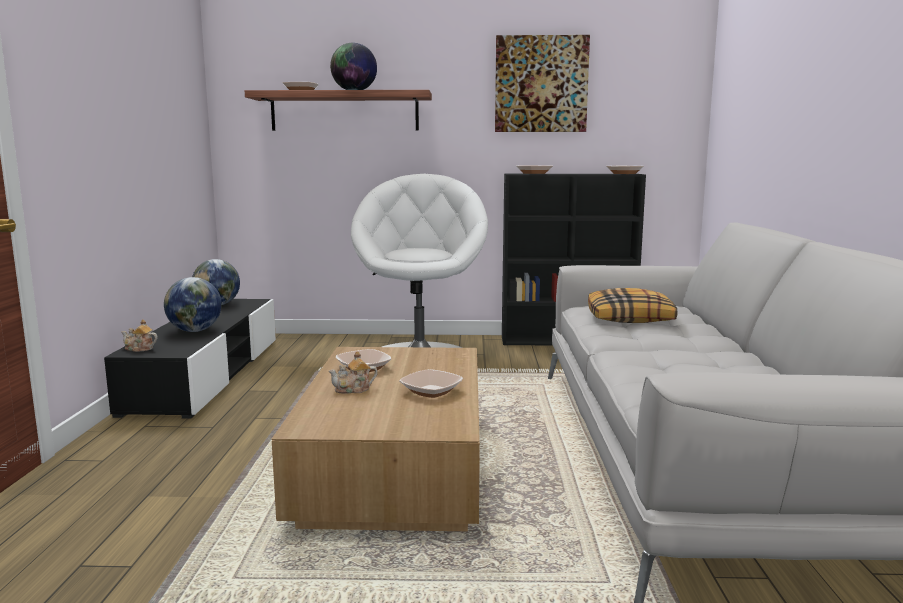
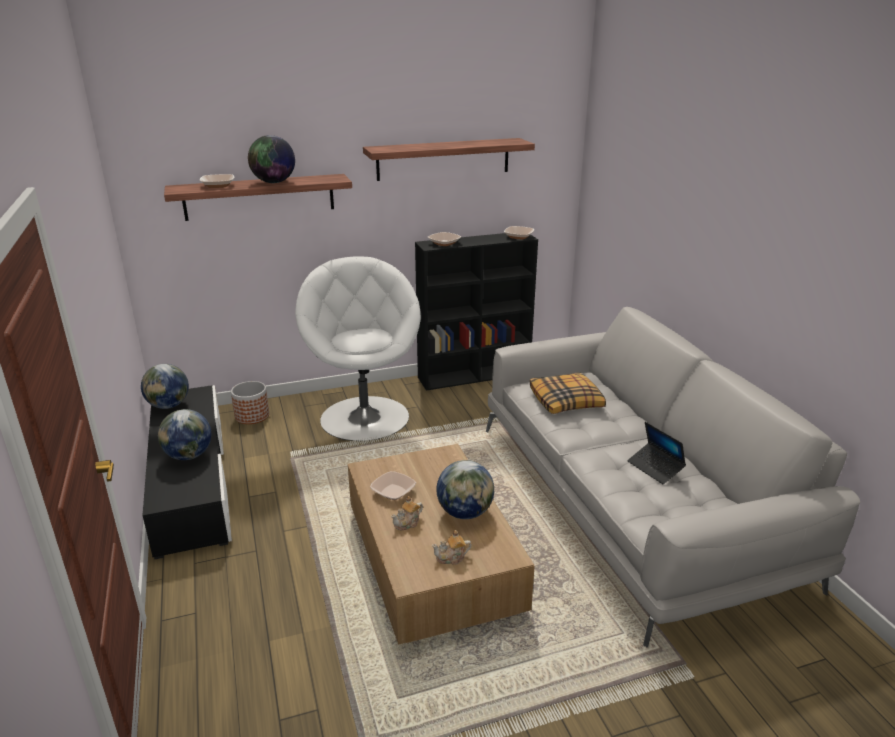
camera: 20 degrees left, 15 degrees up
teapot [121,319,158,352] -> teapot moved to [431,530,472,565]
bowl [399,369,463,398] -> globe [436,460,494,519]
picture [495,35,590,132] -> shelf [363,138,535,181]
none -> planter [231,381,269,424]
none -> laptop [627,422,686,484]

